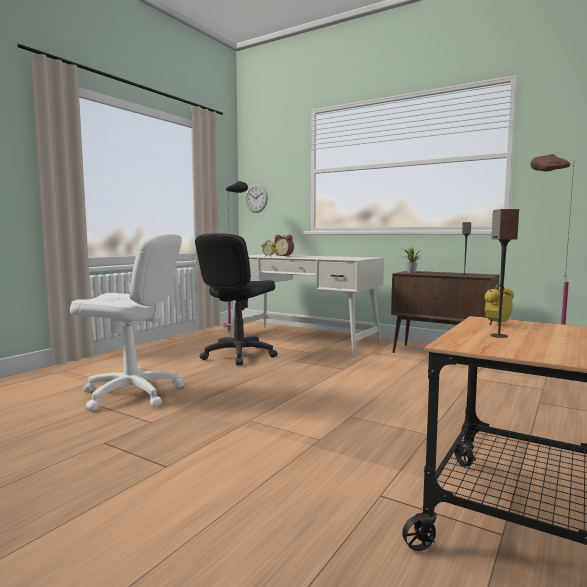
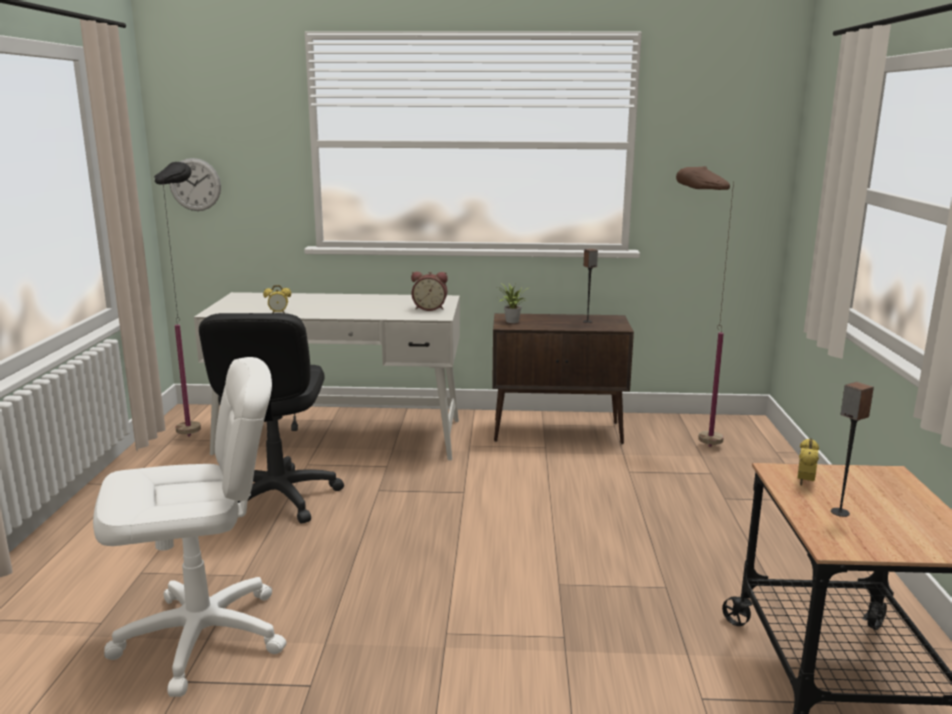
camera: 30 degrees left, 10 degrees up
alarm clock [274,235,294,256] -> alarm clock moved to [411,272,448,311]

